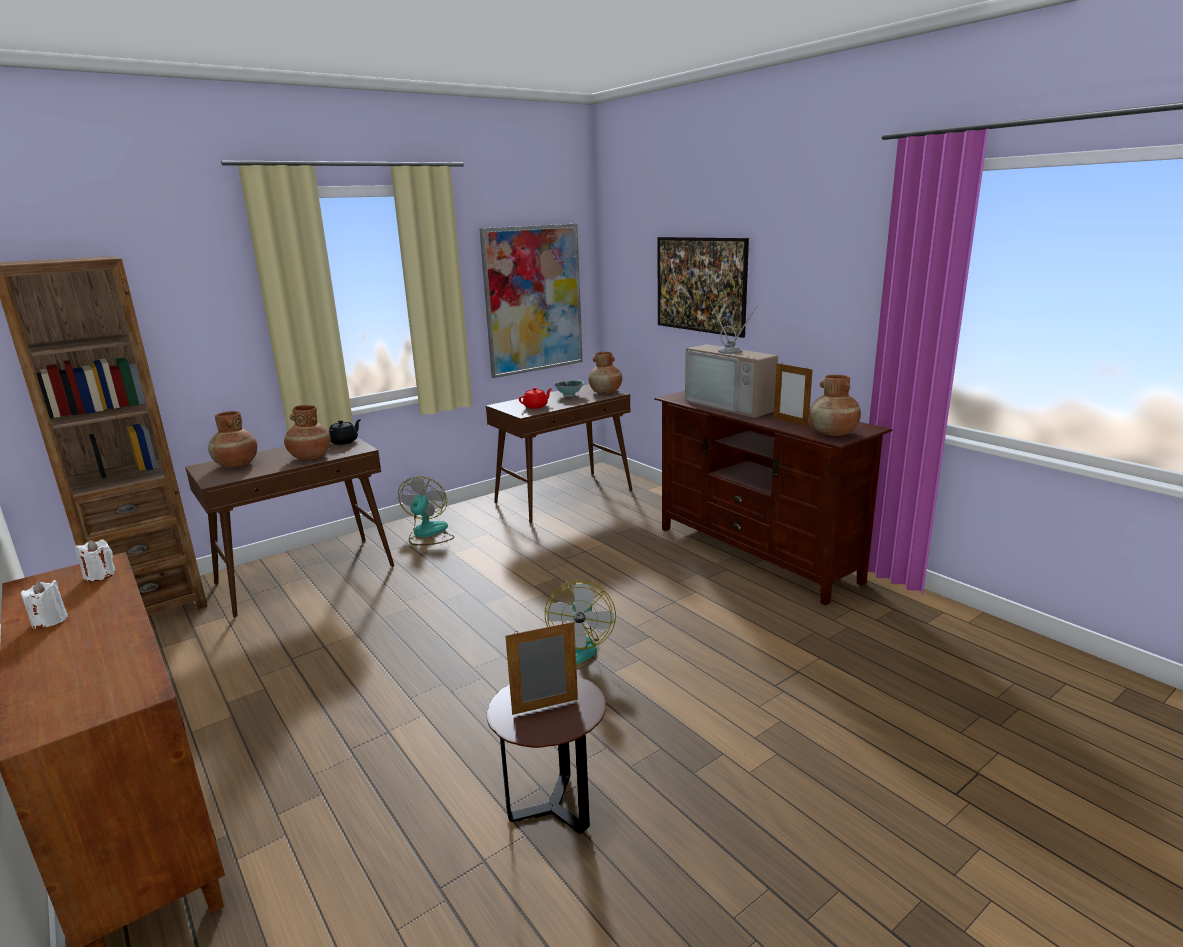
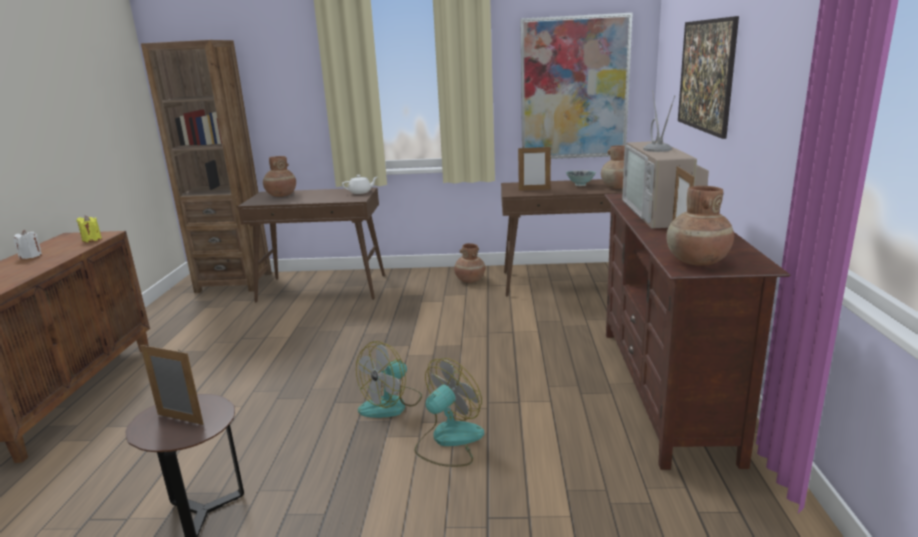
camera: 40 degrees right, 0 degrees up
white candle [75,540,116,581] -> yellow candle [77,216,102,242]
brown vase [284,405,331,461] -> brown vase moved to [454,243,485,283]
black teapot [329,419,361,445] -> white teapot [342,175,377,194]
fan [398,477,454,546] -> fan moved to [414,358,484,467]
red teapot [519,387,552,409] -> picture frame [518,147,551,191]

